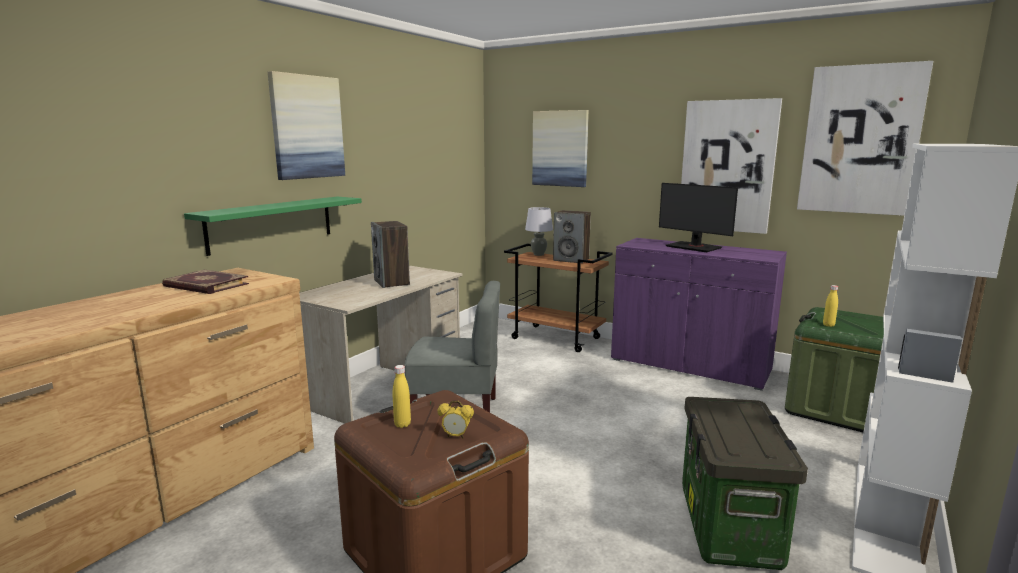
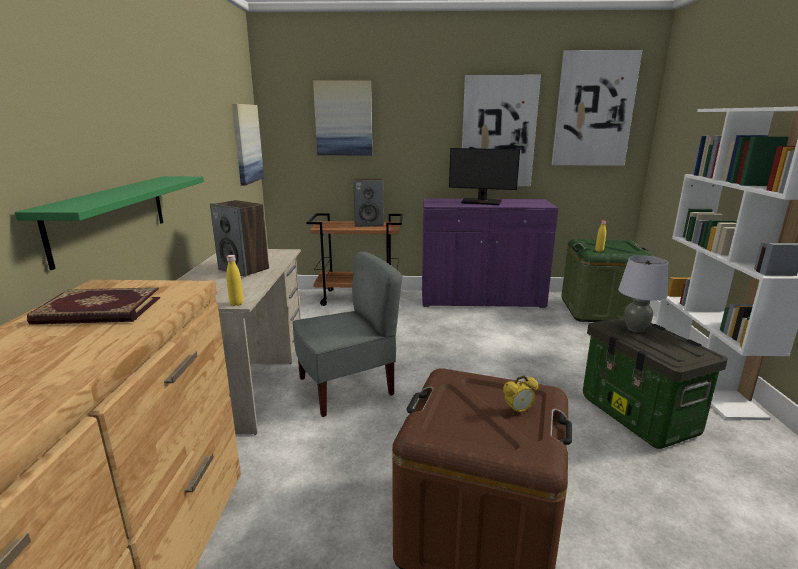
camera: 30 degrees left, 5 degrees up
picture [267,71,345,180] -> picture moved to [232,104,264,185]
yellow bottle [392,365,411,428] -> yellow bottle moved to [226,255,244,306]
grey table lamp [525,207,553,256] -> grey table lamp moved to [618,255,668,333]

